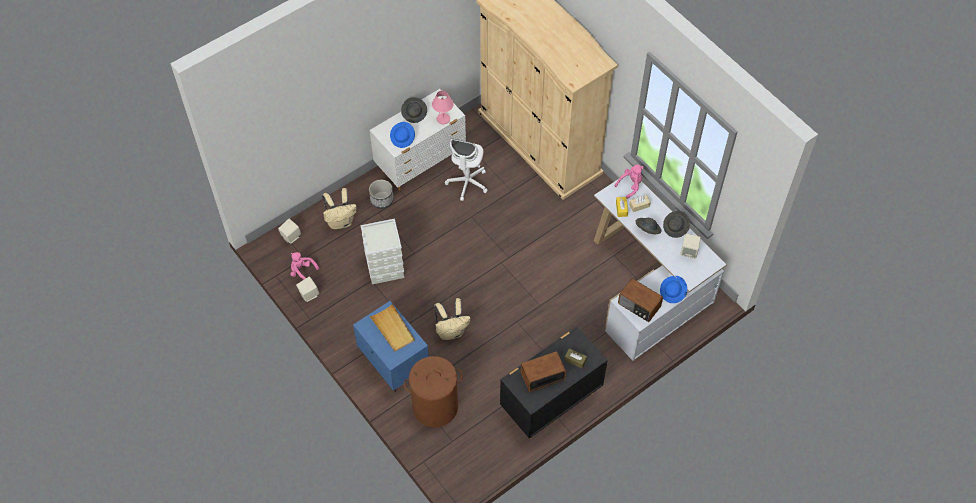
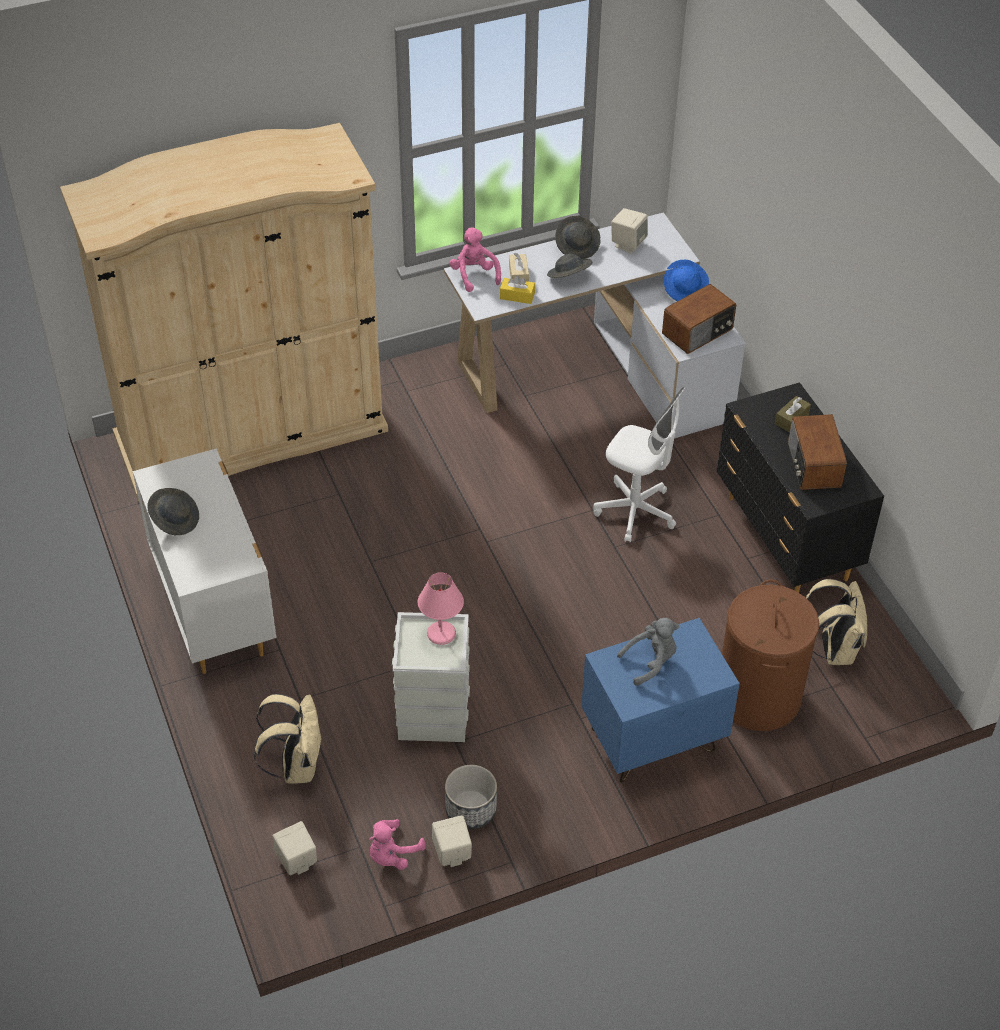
camera: 75 degrees left, 10 degrees down
planter [369,180,394,209] -> planter moved to [445,765,497,829]
beige tray [369,304,415,352] -> grey plush toy [617,618,679,686]
blue hat [390,122,415,148] -> none
pink table lamp [432,91,453,124] -> pink table lamp moved to [418,572,464,645]
beige backpack [434,298,471,340] -> beige backpack moved to [806,579,867,665]
white office chair [445,139,488,201] -> white office chair moved to [593,387,685,543]

